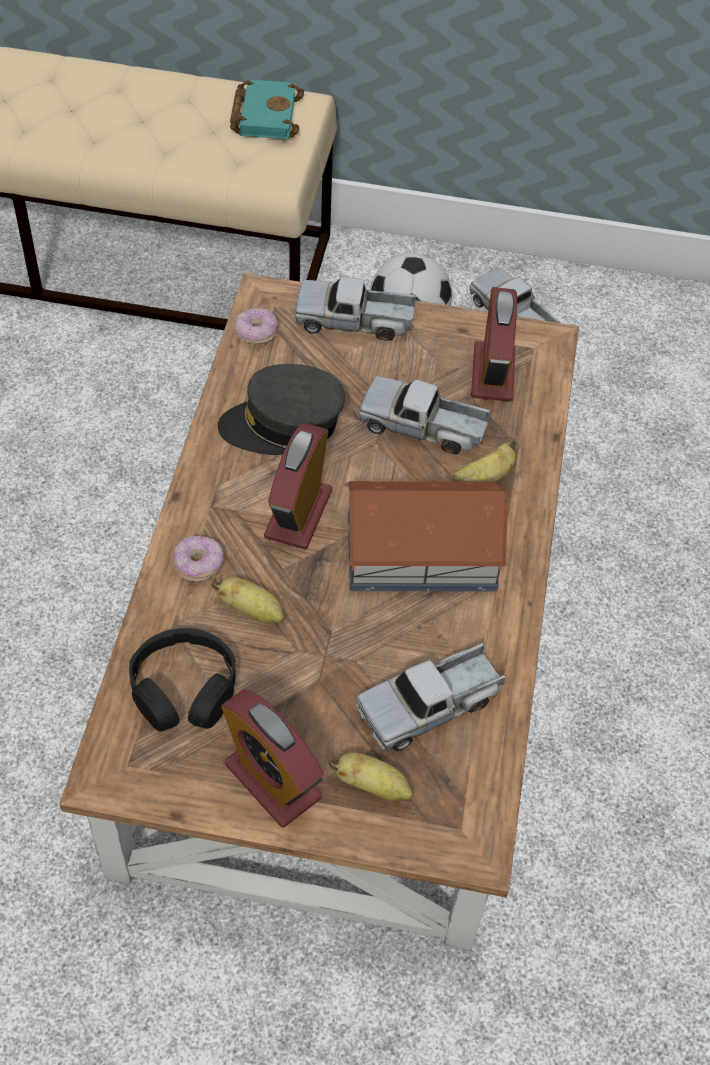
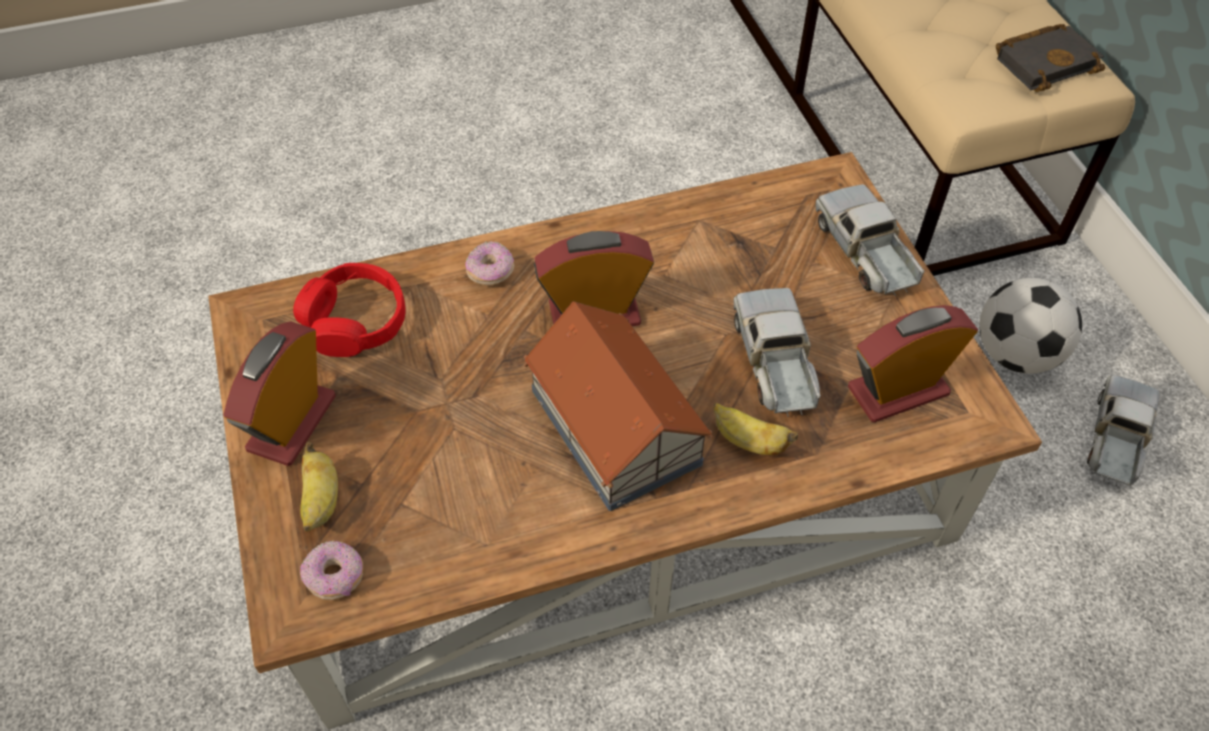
camera: 65 degrees right, 0 degrees up
black headphones [129,628,236,732] -> red headphones [293,263,406,357]
banana [212,577,284,624] -> none
grey cap [218,364,345,455] -> none
turquoise book [230,80,304,139] -> black book [996,24,1105,92]
donut [234,308,278,344] -> donut moved to [300,540,363,600]
toy truck [356,643,506,751] -> none

